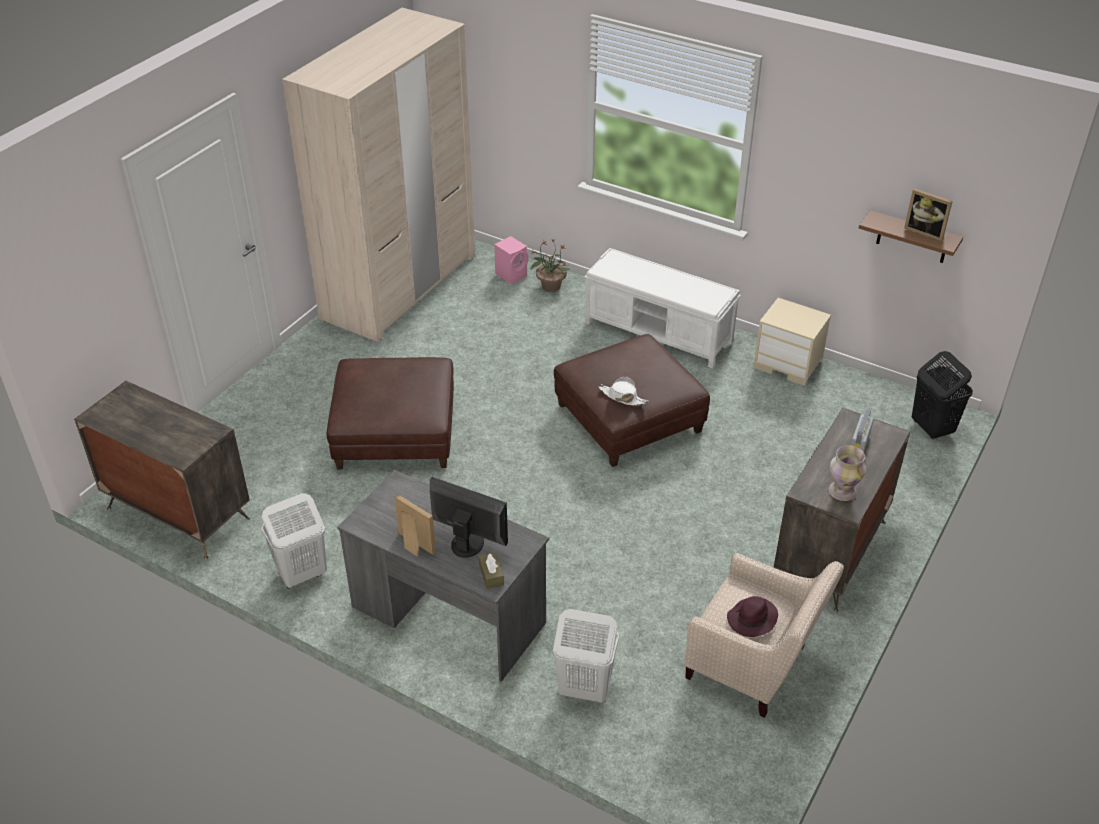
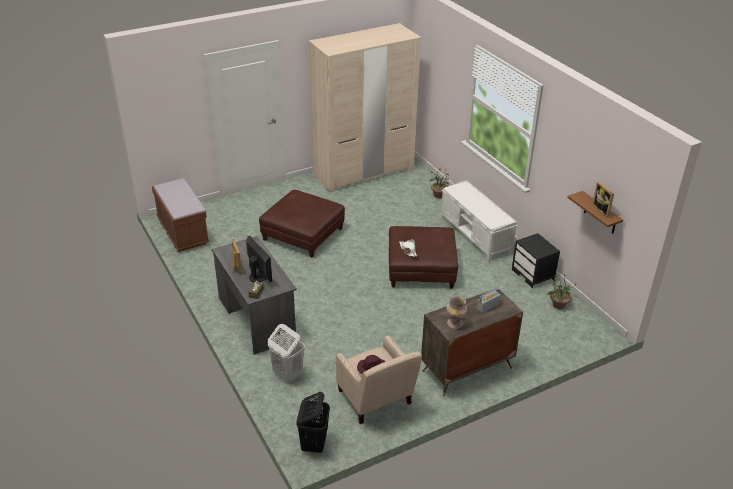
camera: 30 degrees right, 5 degrees down
dresser [74,381,250,560] -> brown bench [152,179,210,252]
white laundry basket [262,493,327,589] -> none
pink speaker [494,236,528,284] -> none
beige nightstand [754,298,831,386] -> black nightstand [512,233,560,288]
black laundry basket [912,351,973,440] -> black laundry basket moved to [296,392,330,453]
none -> potted plant [547,274,577,309]

